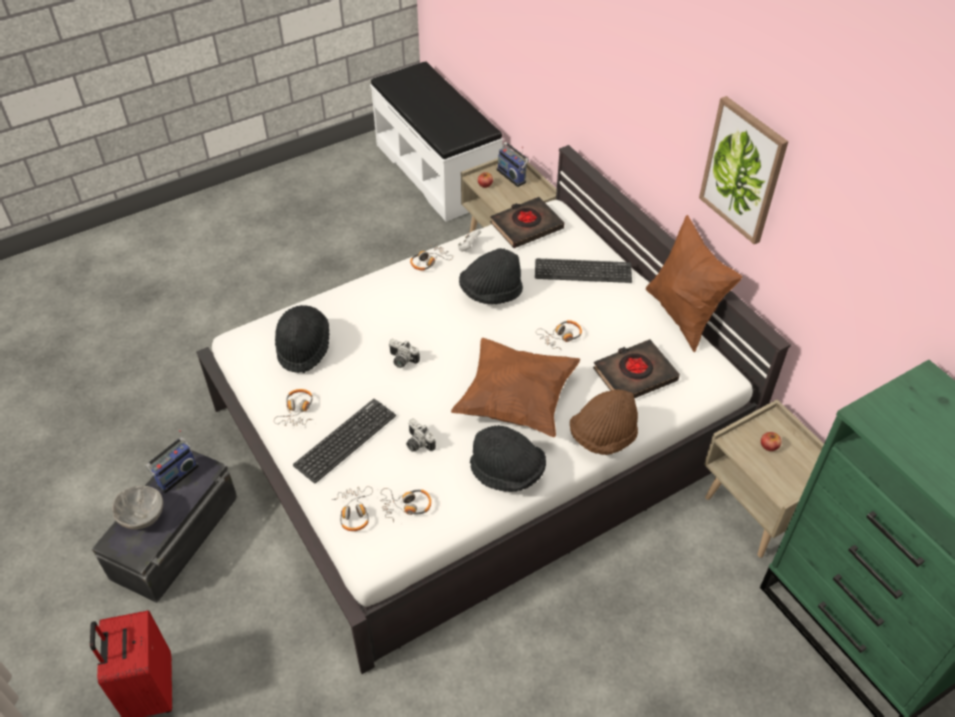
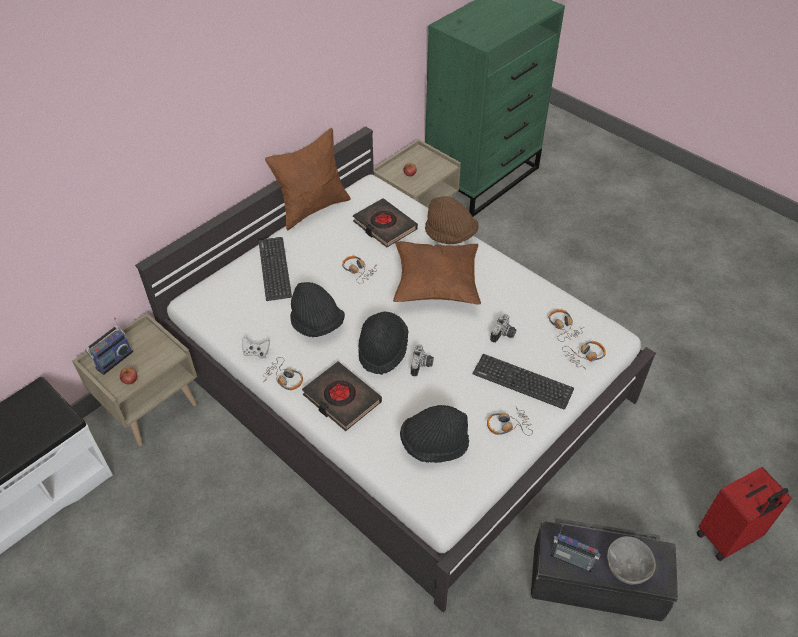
camera: 105 degrees left, 0 degrees up
black hat [470,425,546,492] -> black hat moved to [358,312,408,375]
black book [490,197,564,248] -> black book moved to [302,362,382,431]
picture [699,96,788,245] -> none

